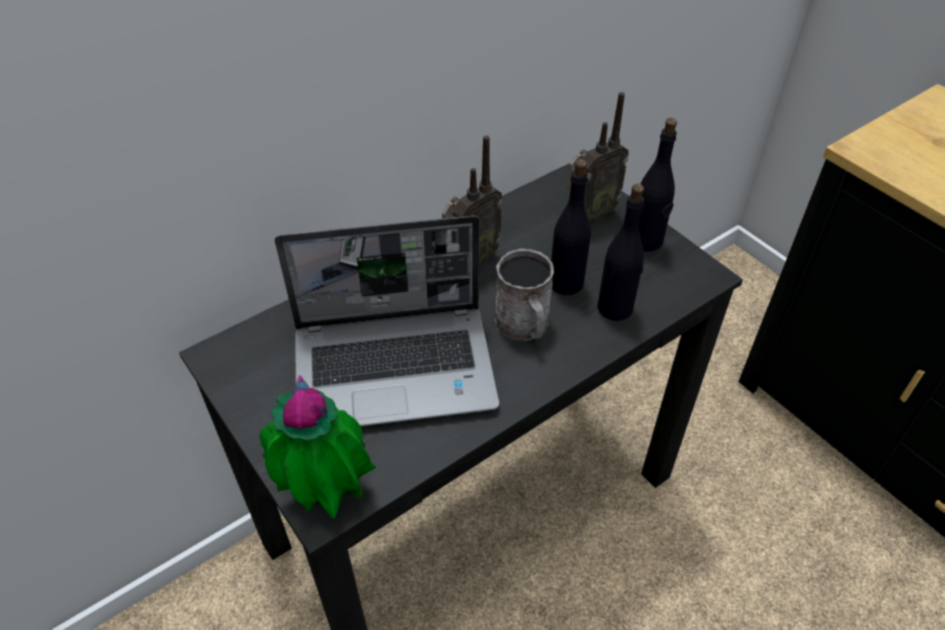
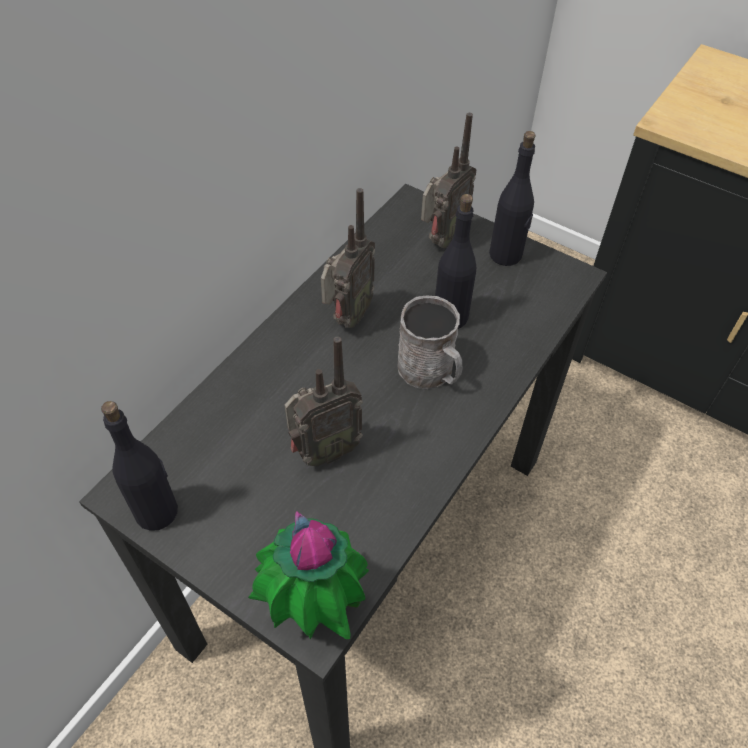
camera: 20 degrees left, 5 degrees up
laptop [275,216,499,426] -> radio [285,336,363,466]
black bottle [597,184,644,321] -> black bottle moved to [101,401,178,531]

